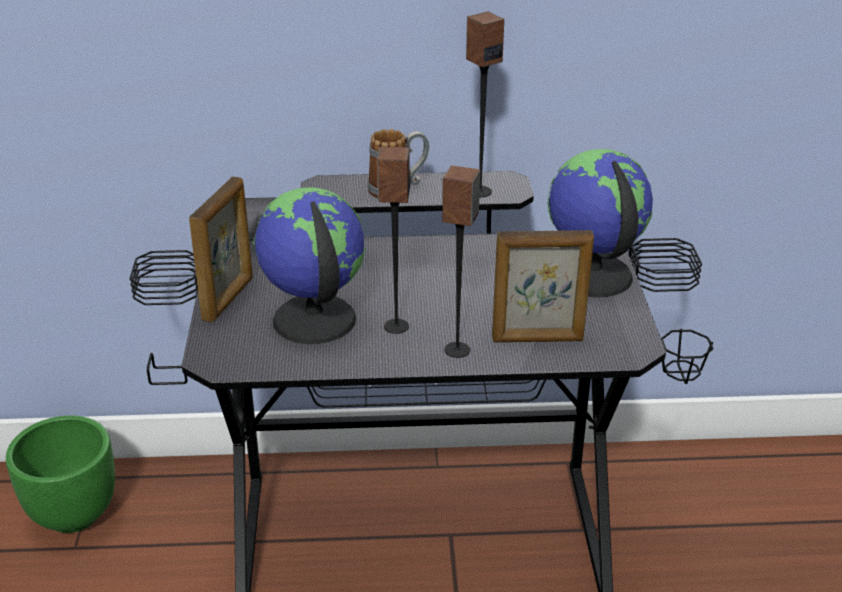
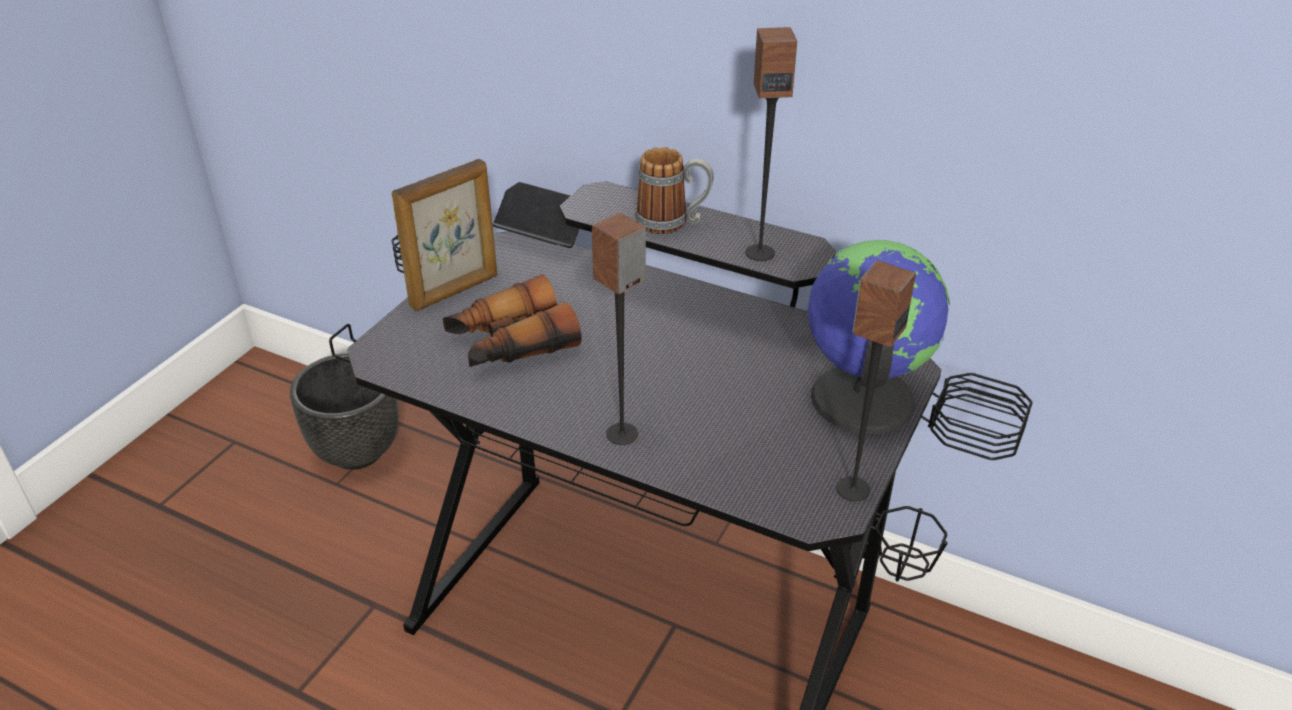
camera: 30 degrees right, 5 degrees up
green planter [6,416,115,533] -> black planter [290,353,399,470]
globe [254,187,365,344] -> binoculars [443,274,582,367]
speaker [377,147,410,334] -> speaker moved to [836,260,916,501]
picture frame [492,230,594,342] -> none

